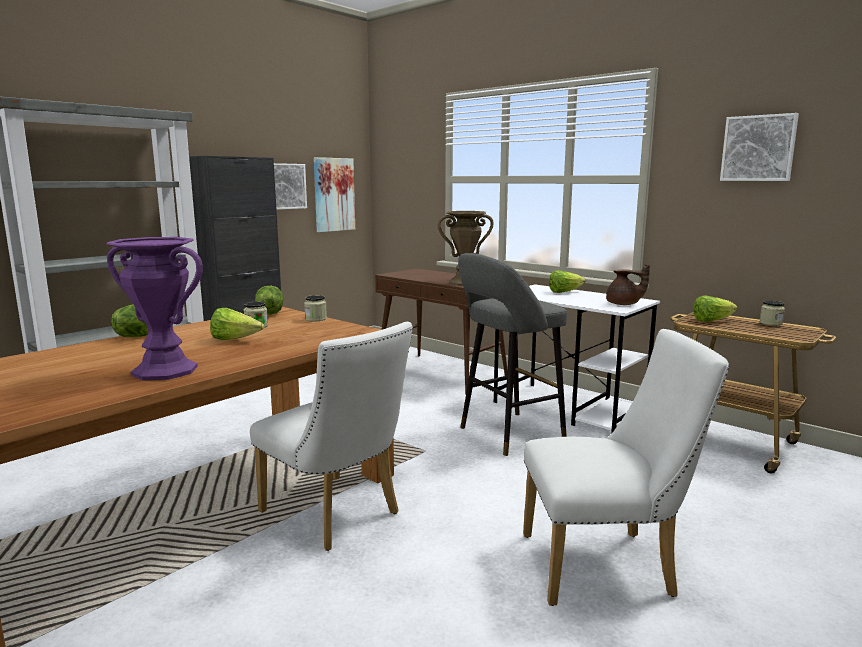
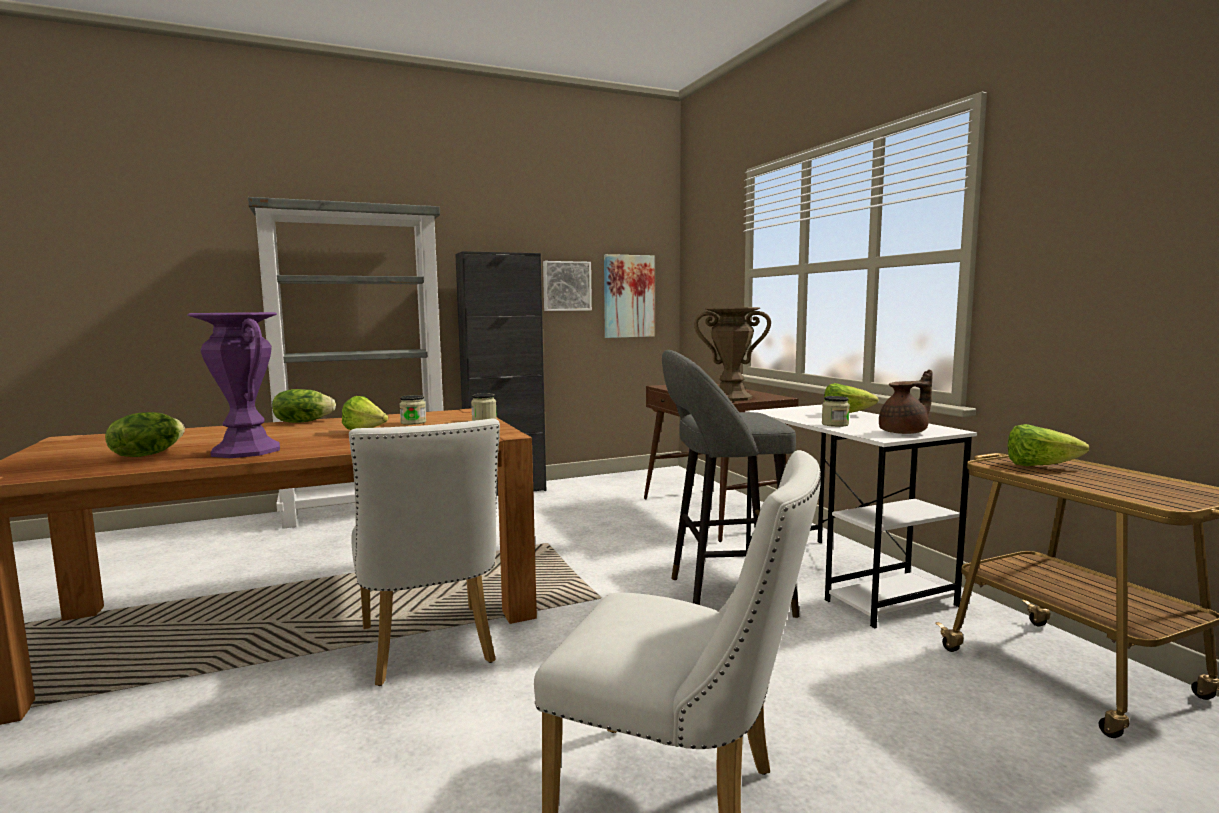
camera: 25 degrees right, 5 degrees down
lettuce [255,285,283,315] -> lettuce moved to [105,412,185,457]
brown teapot [606,264,650,305] -> brown teapot turned 75 degrees counterclockwise [879,370,932,434]
picture [720,113,799,181] -> none
jar [760,301,785,326] -> jar moved to [822,396,850,427]

